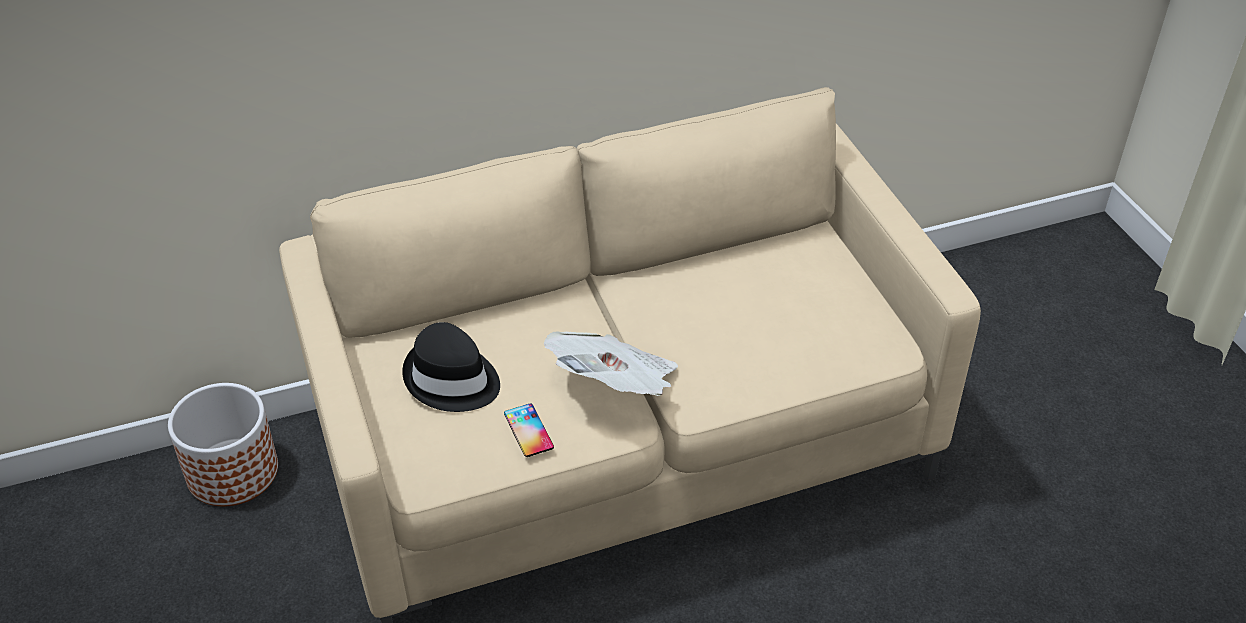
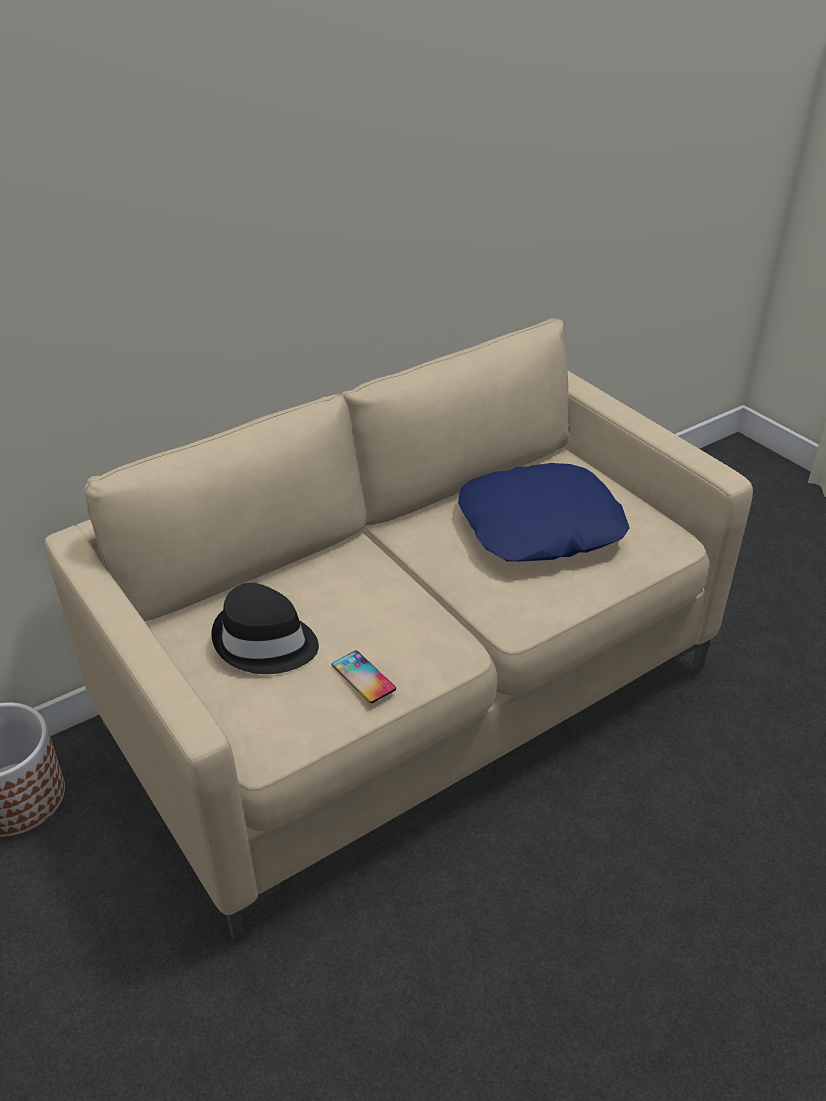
camera: 15 degrees left, 5 degrees down
newspaper [544,332,678,396] -> none
none -> blue pillow [458,463,630,562]

